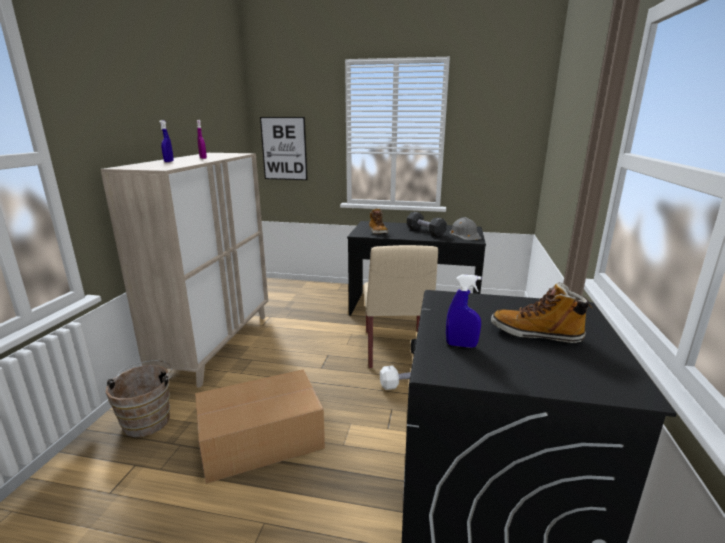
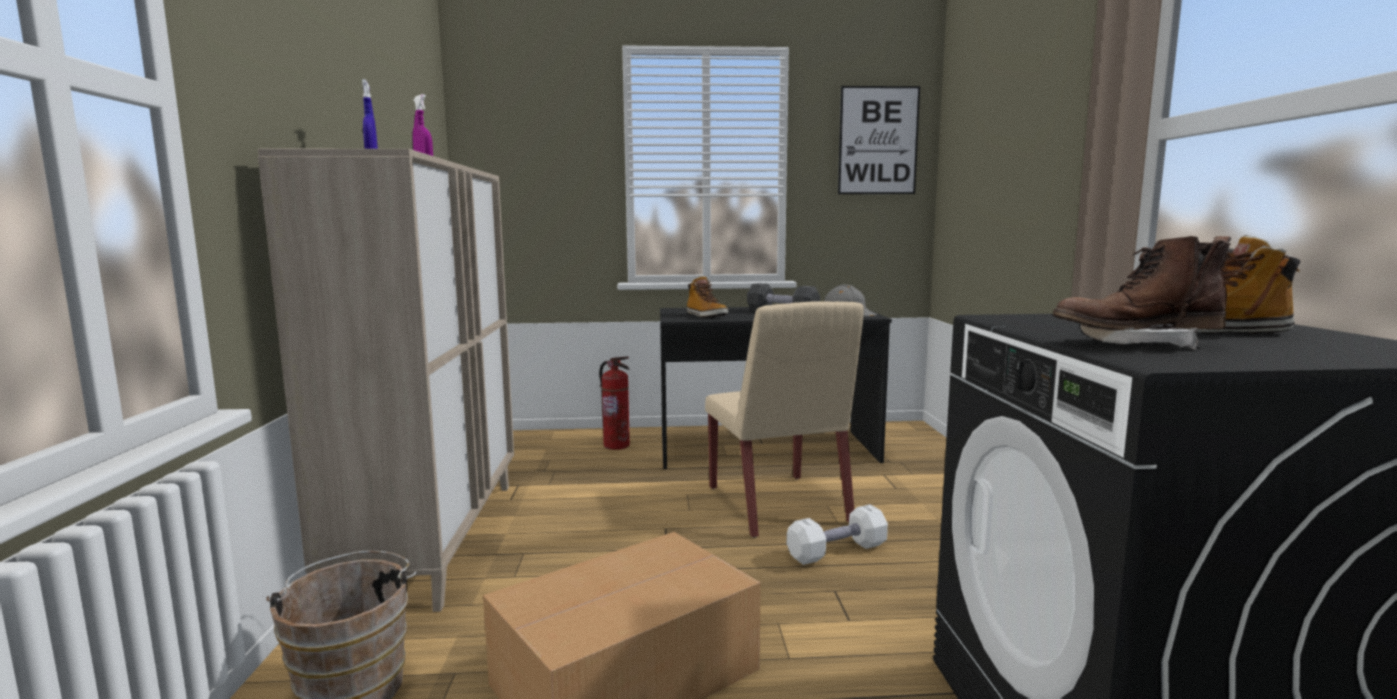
camera: 15 degrees left, 10 degrees down
picture [260,117,308,180] -> picture moved to [838,86,920,194]
blue spray bottle [446,275,482,348] -> brown boot [1053,236,1231,350]
none -> fire extinguisher [599,356,630,450]

